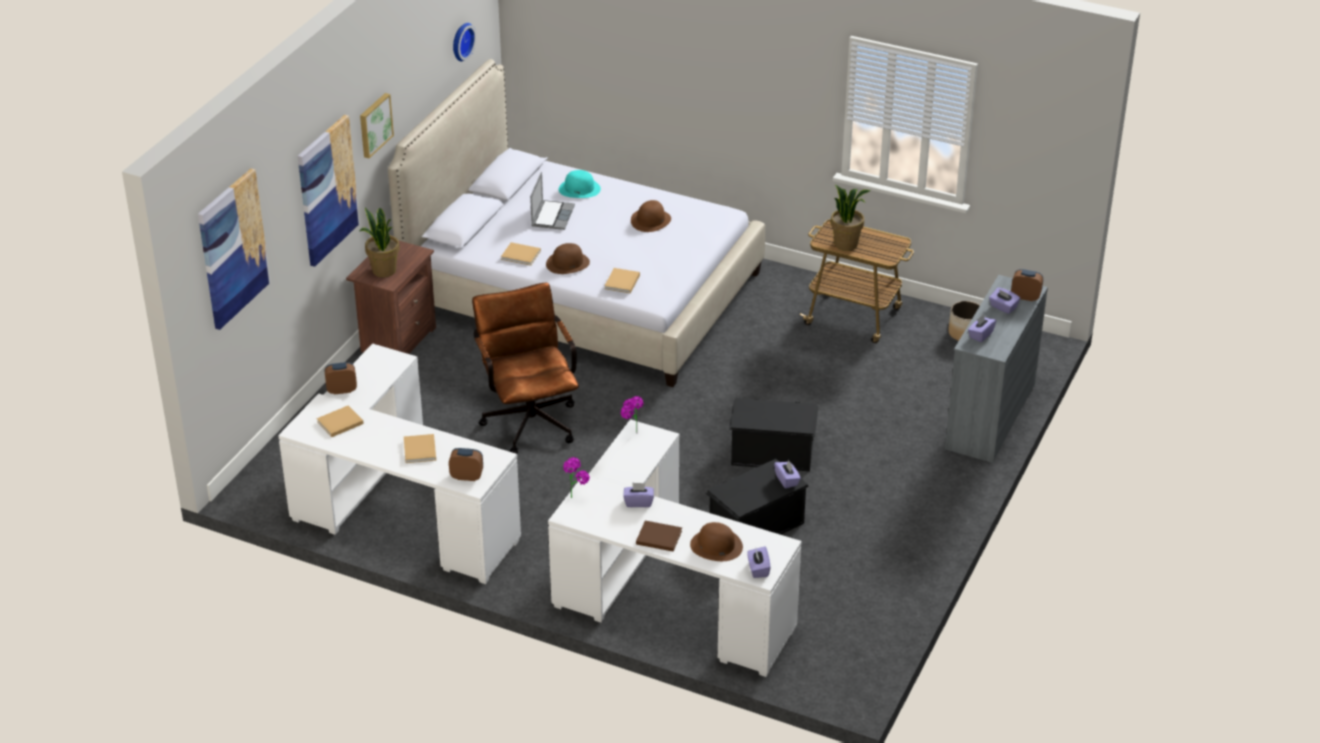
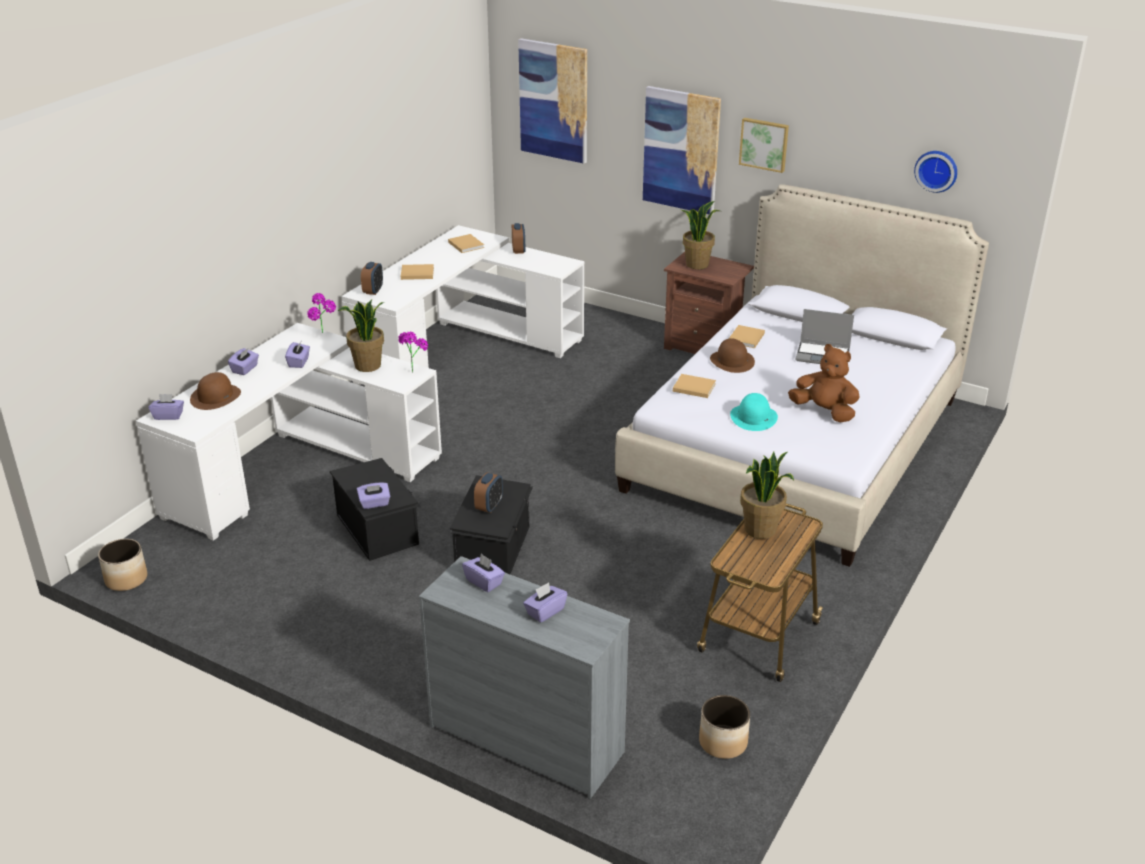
camera: 95 degrees right, 5 degrees down
brown office chair [472,282,579,454] -> none
turquoise hat [559,170,601,198] -> turquoise hat moved to [730,393,778,431]
brown hat [631,200,671,232] -> brown plush toy [788,344,860,423]
brown book [636,521,682,552] -> purple tissue box [228,348,259,375]
alarm clock [1011,269,1043,301] -> alarm clock moved to [474,472,503,513]
none -> planter [98,539,147,591]
none -> potted plant [338,300,384,372]

